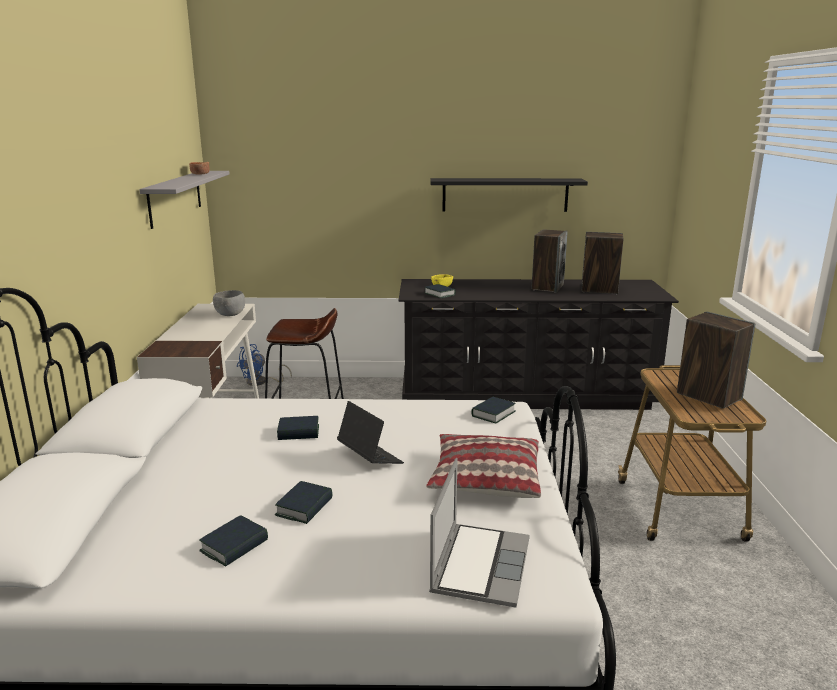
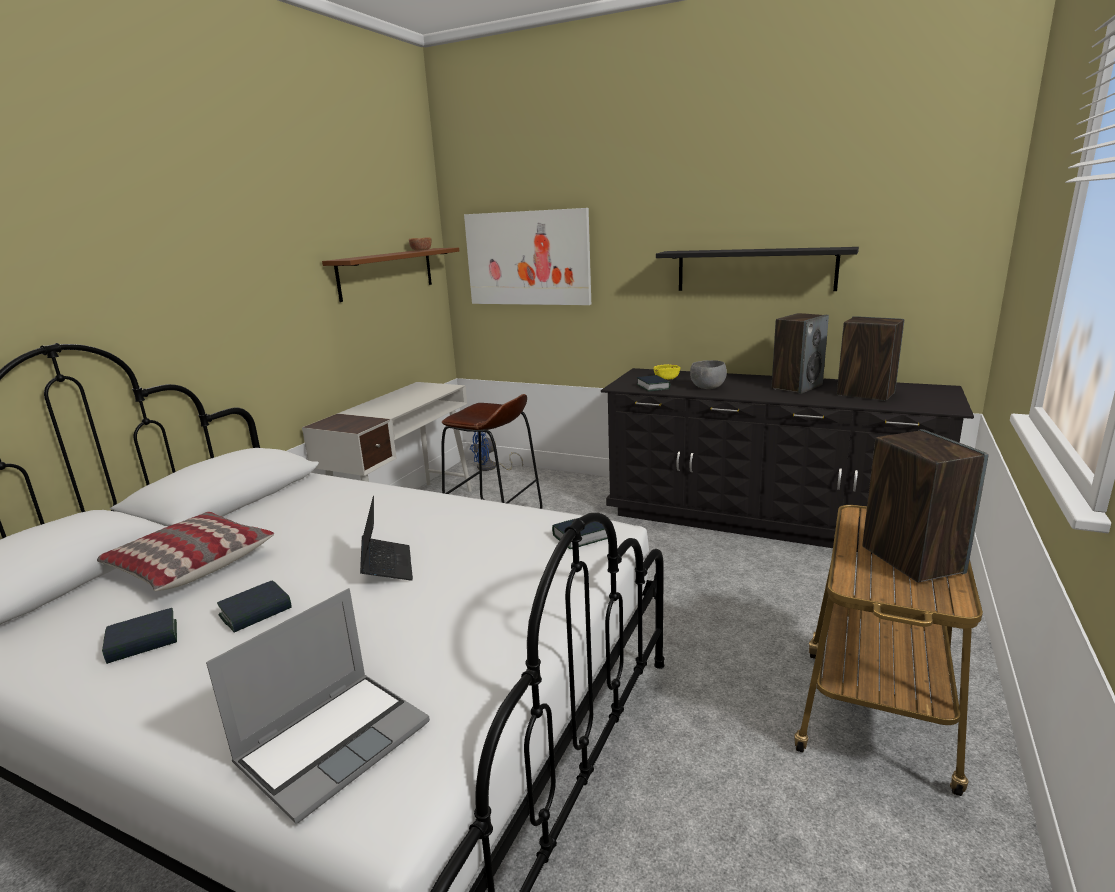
camera: 25 degrees right, 0 degrees up
grey shelf [139,171,230,229] -> brown shelf [322,248,459,302]
grey bowl [213,290,245,316] -> grey bowl moved to [690,360,727,389]
book [277,416,319,440] -> none
pillow [426,434,541,498] -> pillow moved to [97,512,274,591]
none -> picture [464,208,591,305]

